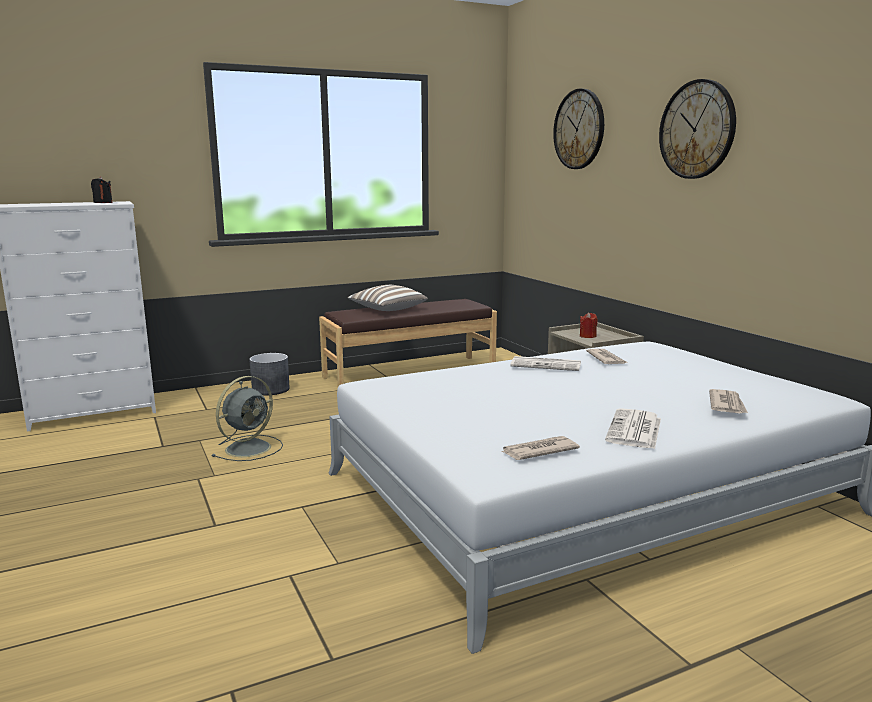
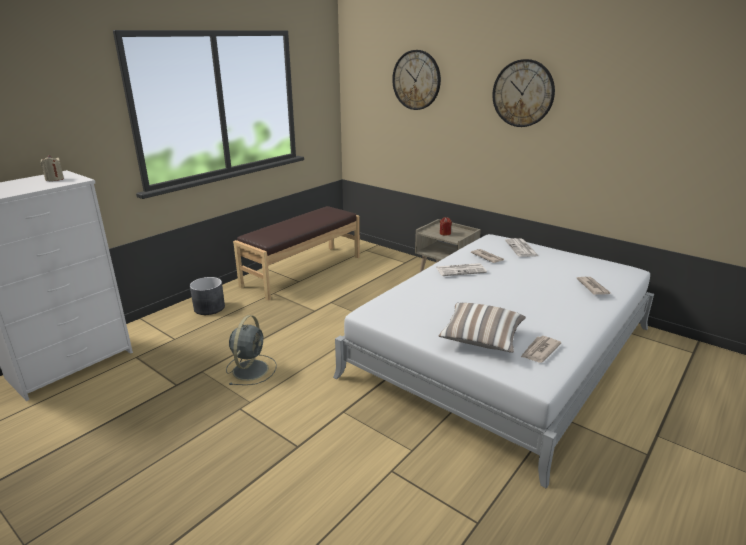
camera: 25 degrees left, 10 degrees up
black candle [91,176,112,203] -> beige candle [41,155,64,181]
pillow [347,285,428,311] -> pillow moved to [438,303,526,353]
newspaper [605,408,661,449] -> newspaper moved to [505,238,539,257]

